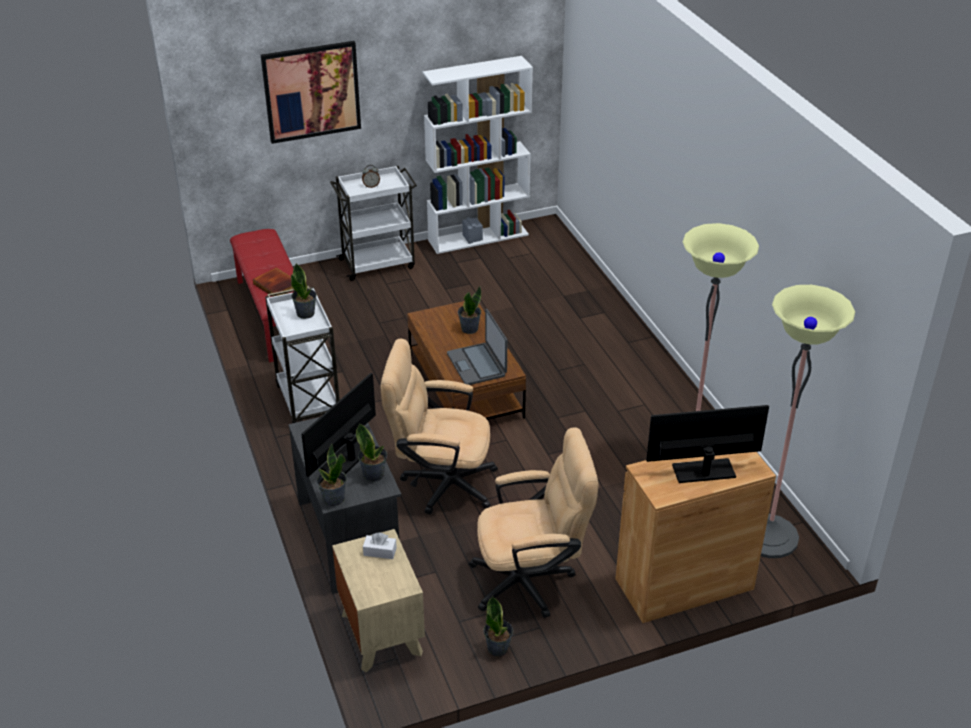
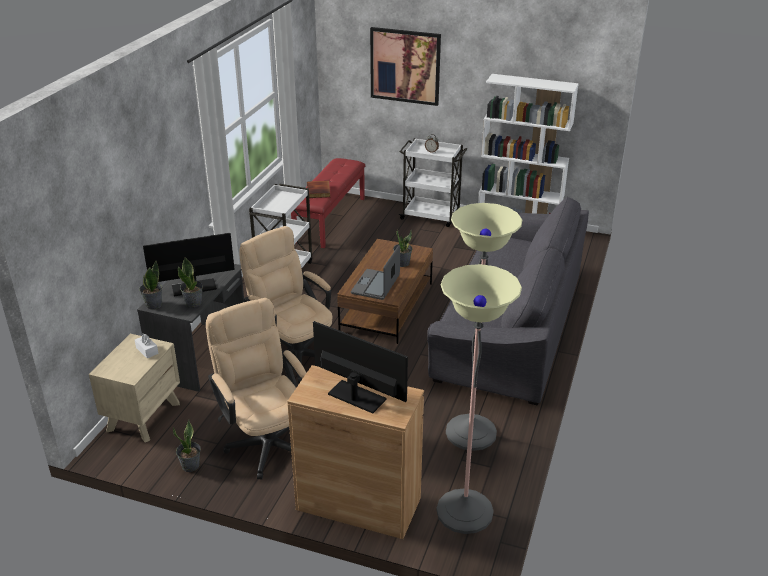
camera: 40 degrees right, 5 degrees down
potted plant [291,263,317,319] -> none
beige office chair [469,428,598,618] -> beige office chair turned 150 degrees counterclockwise [206,298,306,480]
none -> grey sofa [427,197,589,405]

